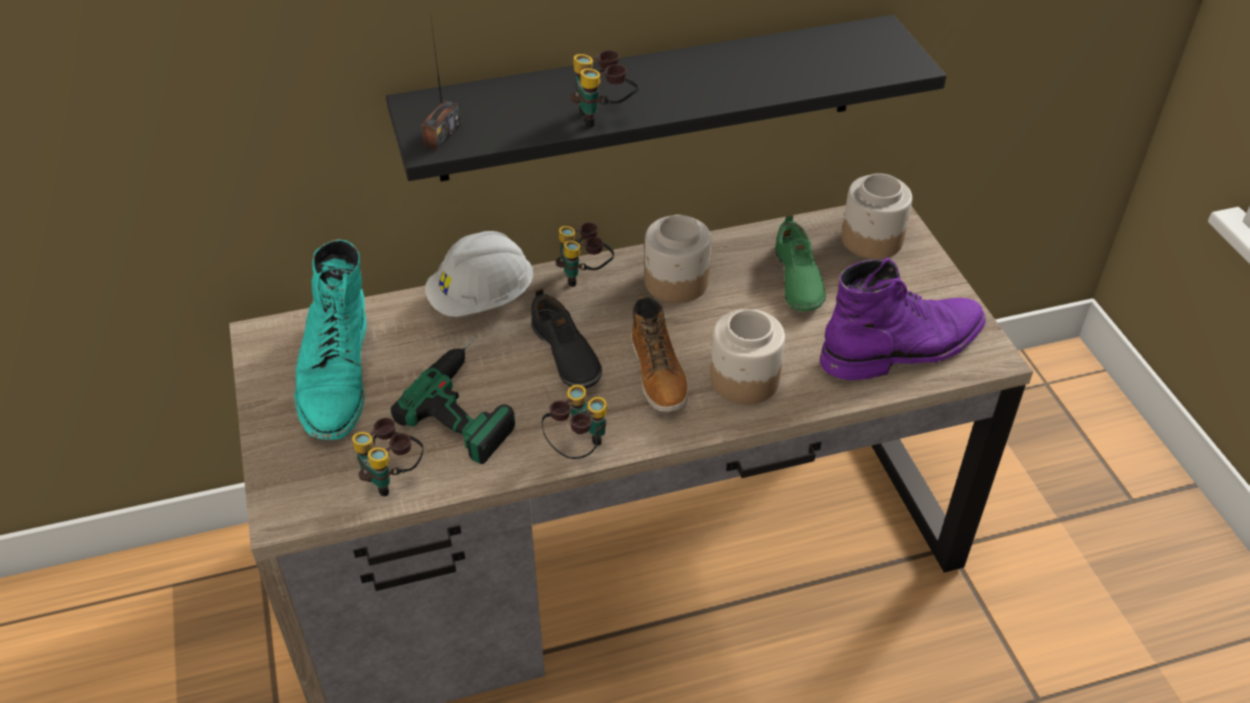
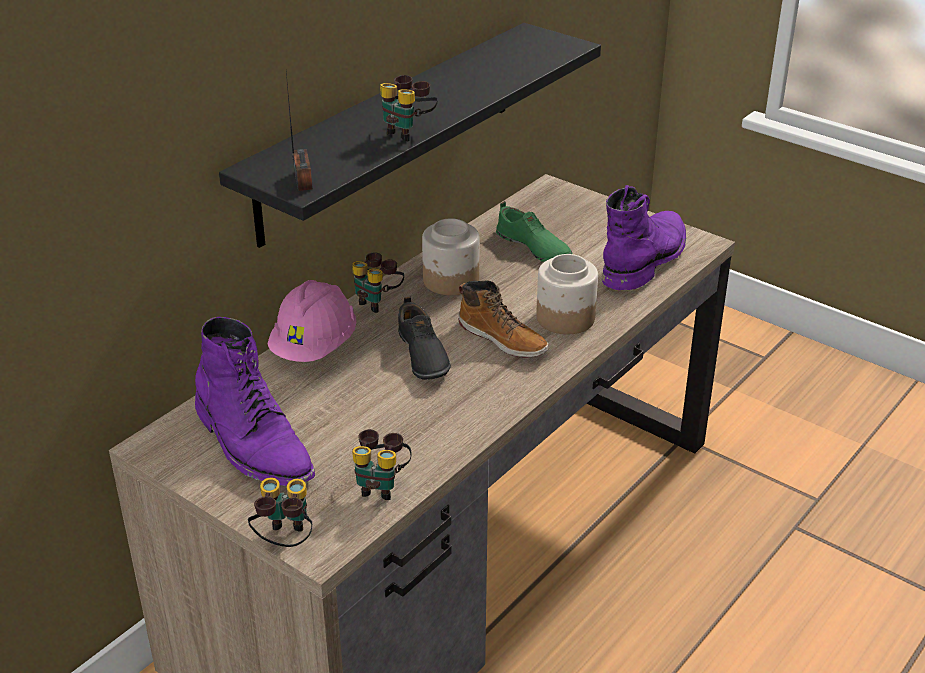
camera: 35 degrees left, 10 degrees down
turquoise boot [294,239,366,440] -> purple boot [195,317,315,486]
power drill [391,336,515,464] -> none
white hard hat [425,231,533,317] -> pink hard hat [267,280,357,362]
black shoe [531,289,602,389] -> black shoe turned 45 degrees clockwise [398,297,451,380]
binoculars [542,385,607,459] -> binoculars moved to [248,478,312,547]
jar [841,173,912,259] -> none

